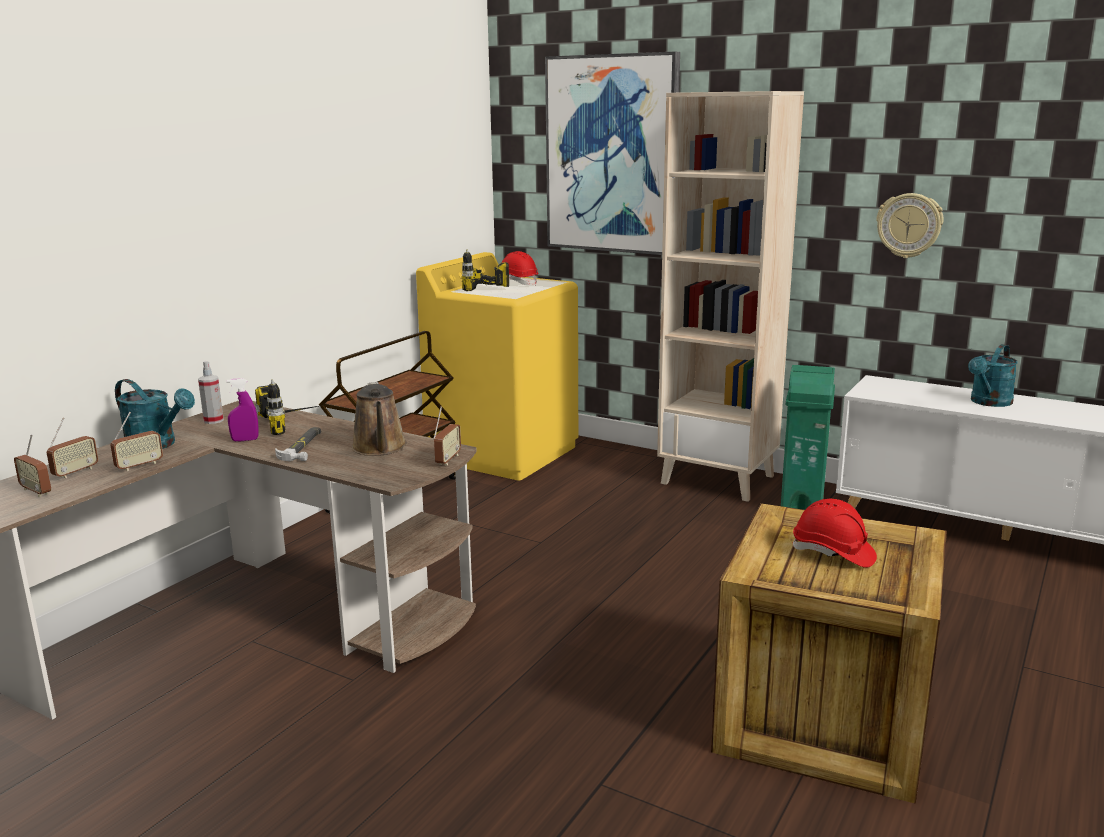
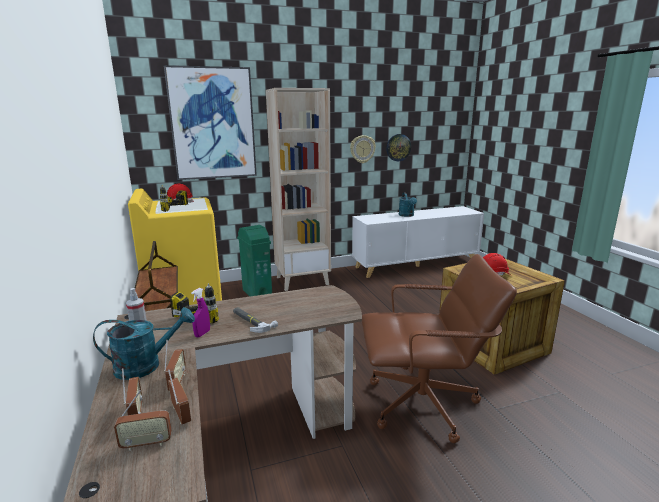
camera: 50 degrees left, 0 degrees up
brown watering can [352,382,407,456] -> none
radio [433,406,461,465] -> radio moved to [168,369,191,424]
green trash can [781,365,835,510] -> green trash can moved to [237,225,272,296]
none -> brown office chair [362,254,517,443]
none -> wall clock [386,134,411,161]

